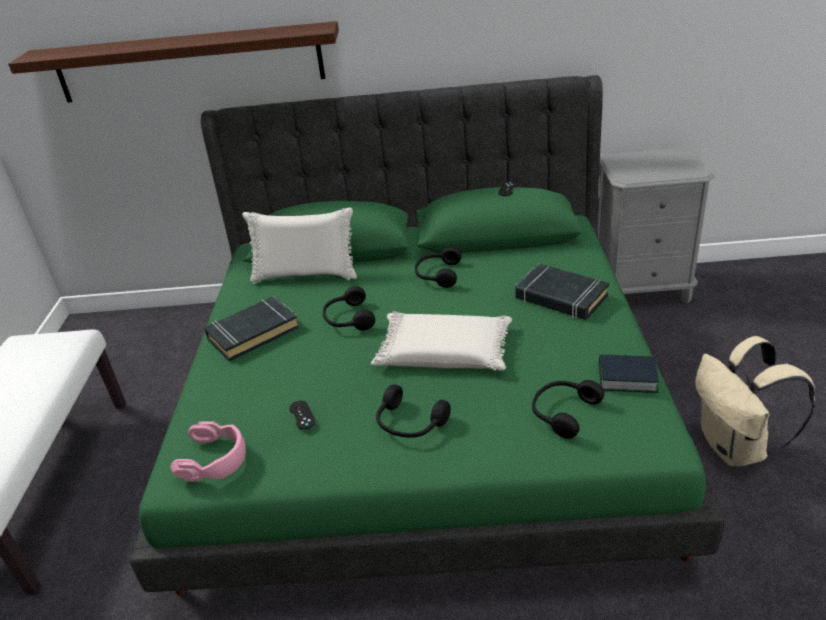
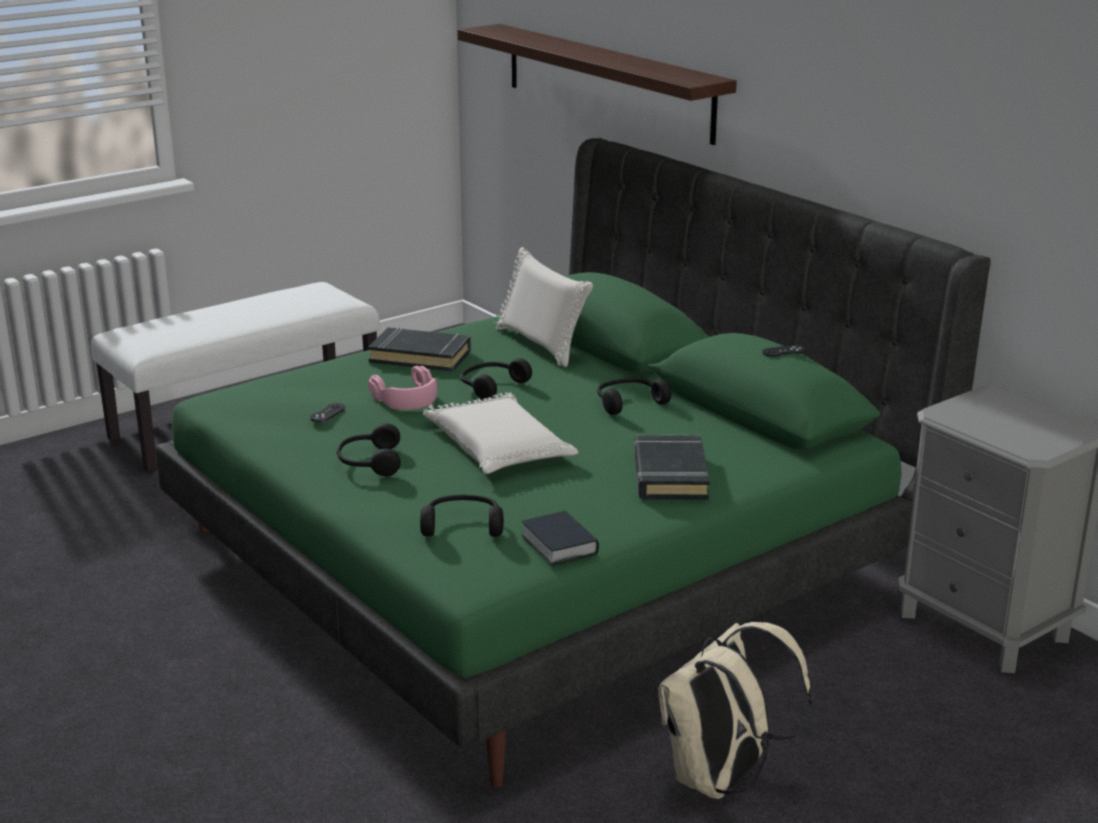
camera: 50 degrees right, 10 degrees down
pink headphones [170,421,246,482] -> pink headphones moved to [368,366,437,410]

